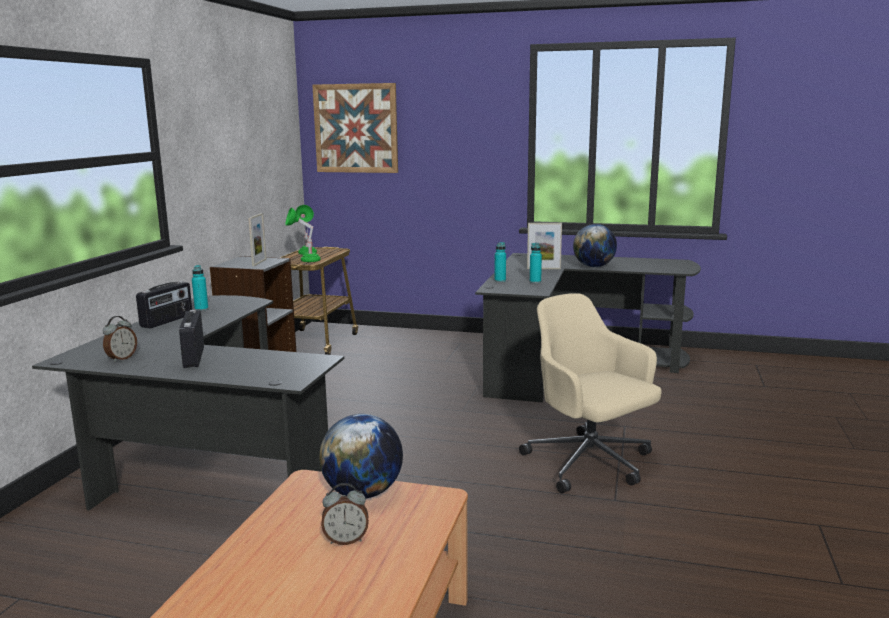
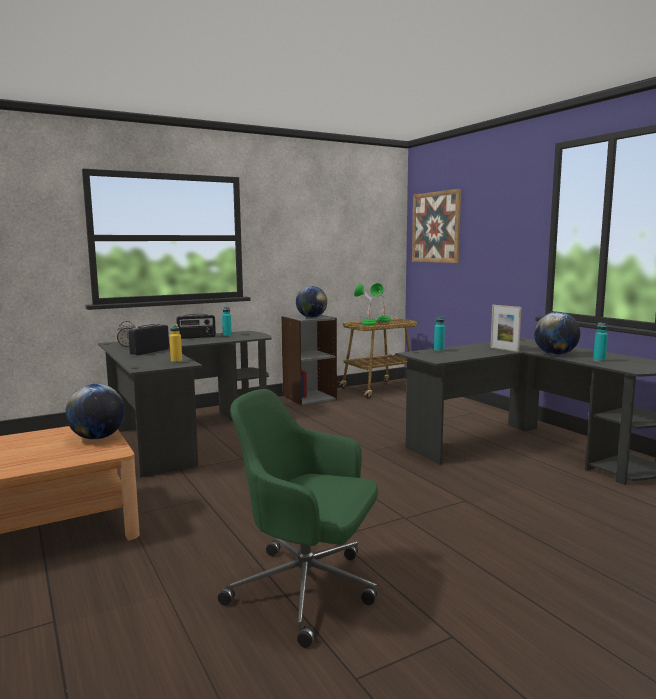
camera: 45 degrees right, 5 degrees down
picture frame [248,213,266,266] -> globe [296,286,327,318]
alarm clock [321,483,369,545] -> none
beige office chair [519,293,662,494] -> none
turquoise bottle [530,243,542,283] -> turquoise bottle moved to [593,322,608,362]
none -> yellow bottle [169,324,182,363]
none -> green office chair [218,389,378,648]

